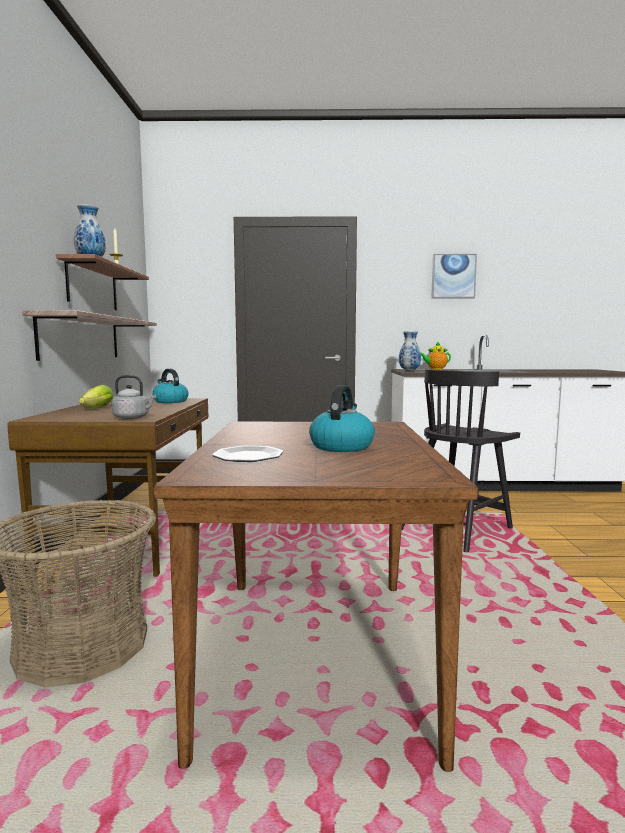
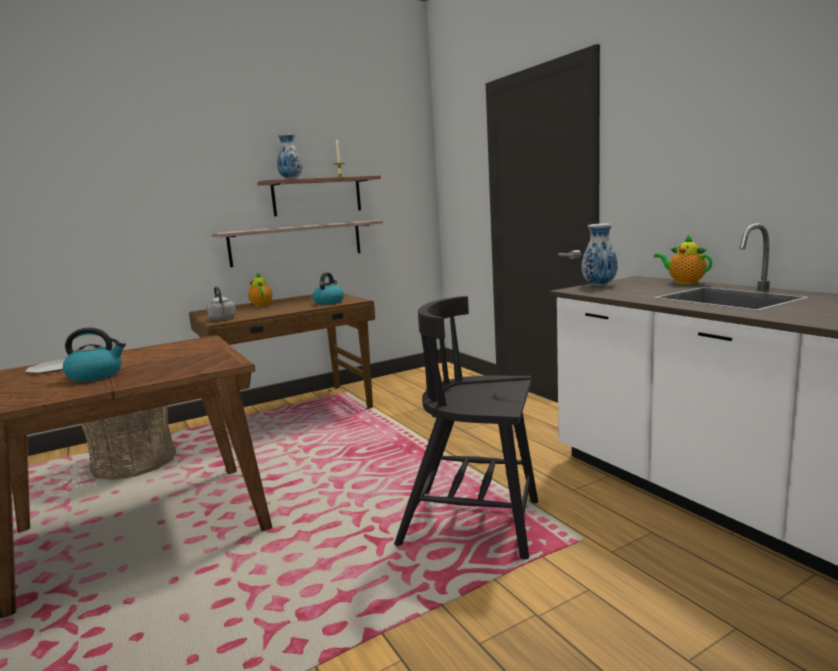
camera: 60 degrees right, 5 degrees up
lettuce [79,385,114,409] -> teapot [248,272,272,307]
picture [431,254,477,299] -> none

